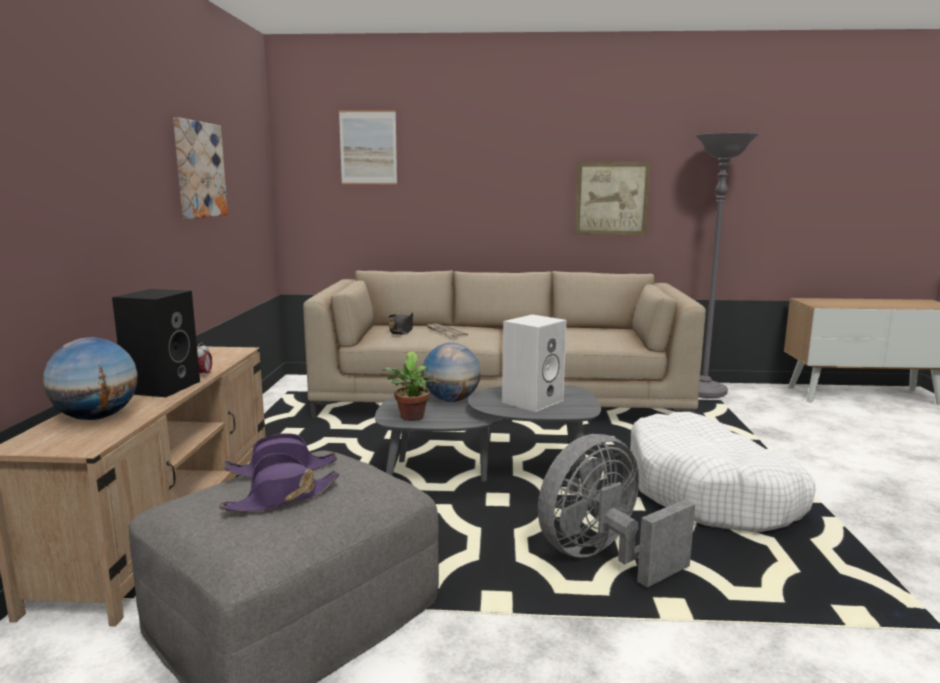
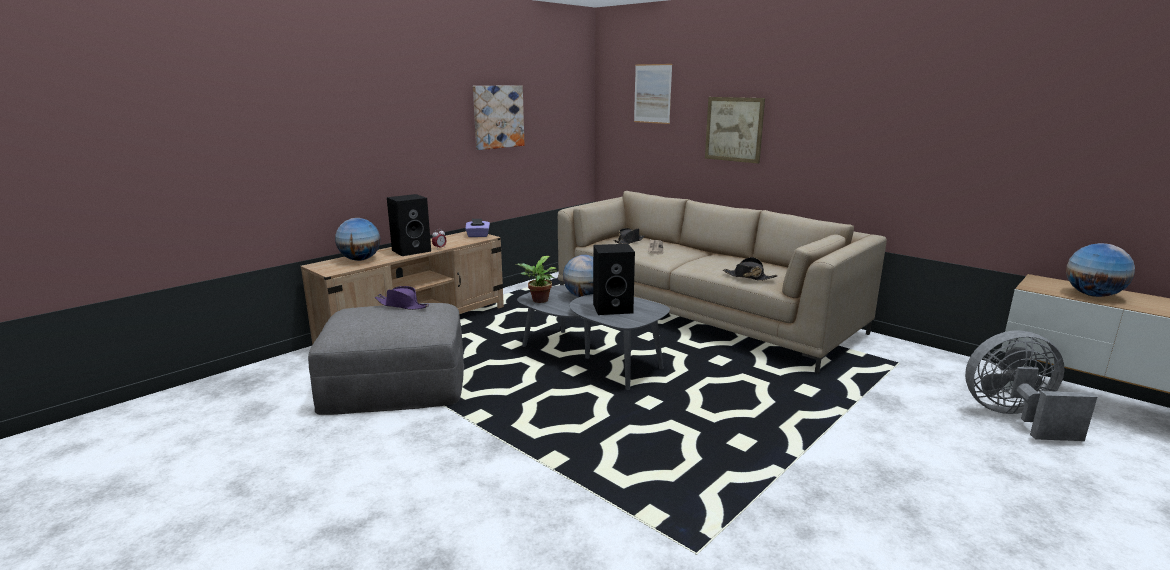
camera: 40 degrees right, 5 degrees up
purple hat [219,453,340,512] -> none
white speaker [502,314,566,412] -> black speaker [593,244,635,315]
grey fan [538,434,695,588] -> grey fan moved to [965,330,1097,441]
picture [575,162,651,235] -> picture moved to [705,97,765,164]
white dog bed [630,412,816,533] -> none
grey floor lamp [694,133,760,398] -> none
none -> purple tissue box [465,219,490,237]
none -> black hat [723,257,778,281]
none -> globe [1066,243,1135,297]

